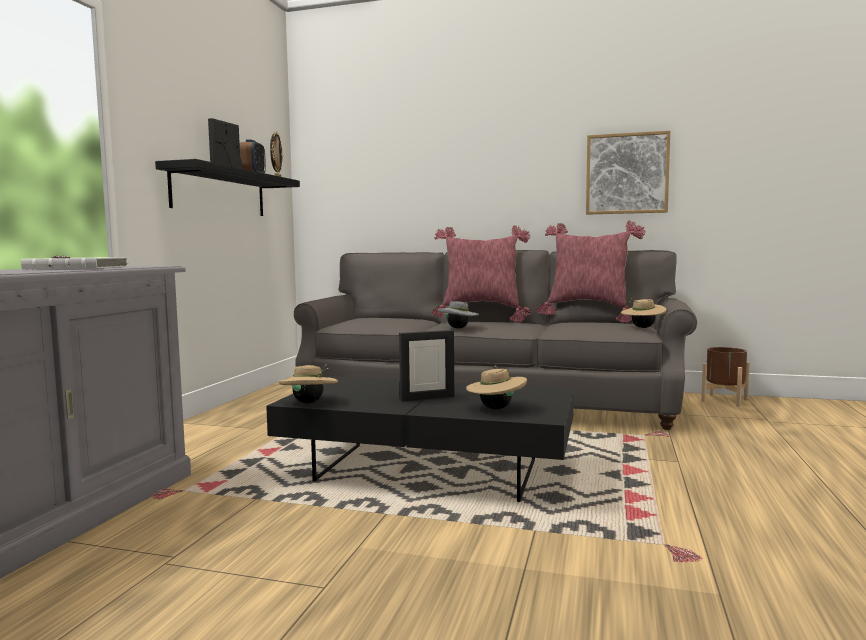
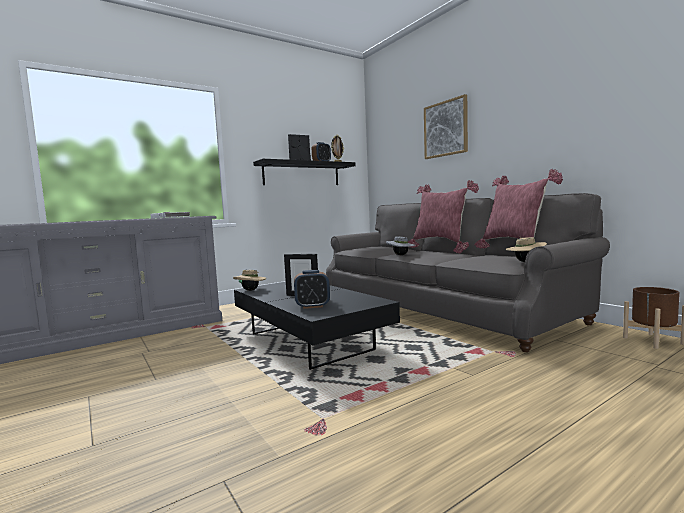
camera: 40 degrees right, 0 degrees up
beige hat [466,366,527,410] -> alarm clock [294,270,330,309]
picture [586,131,670,215] -> picture moved to [424,94,468,159]

